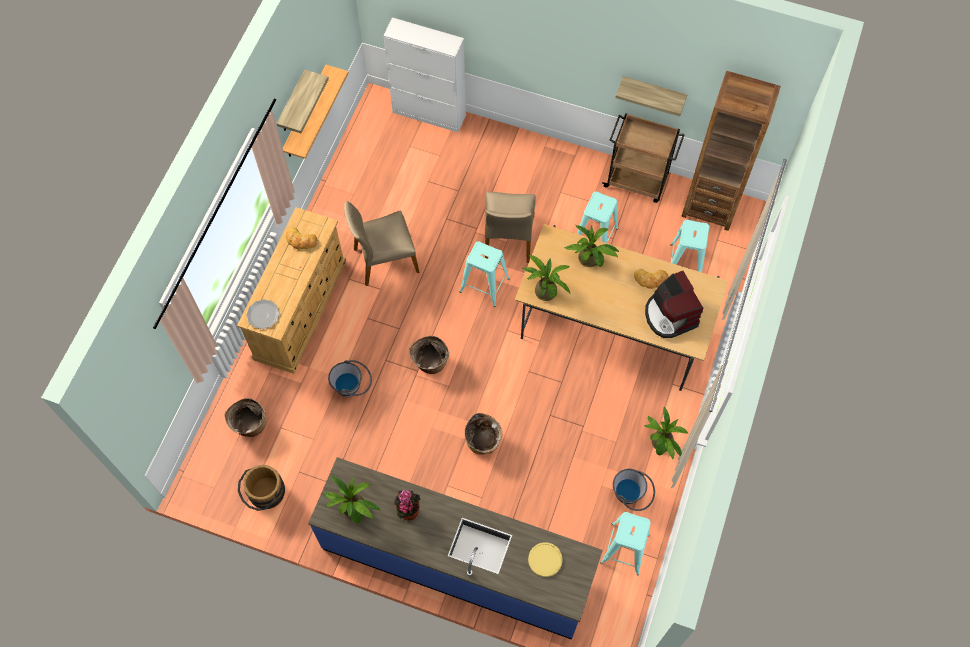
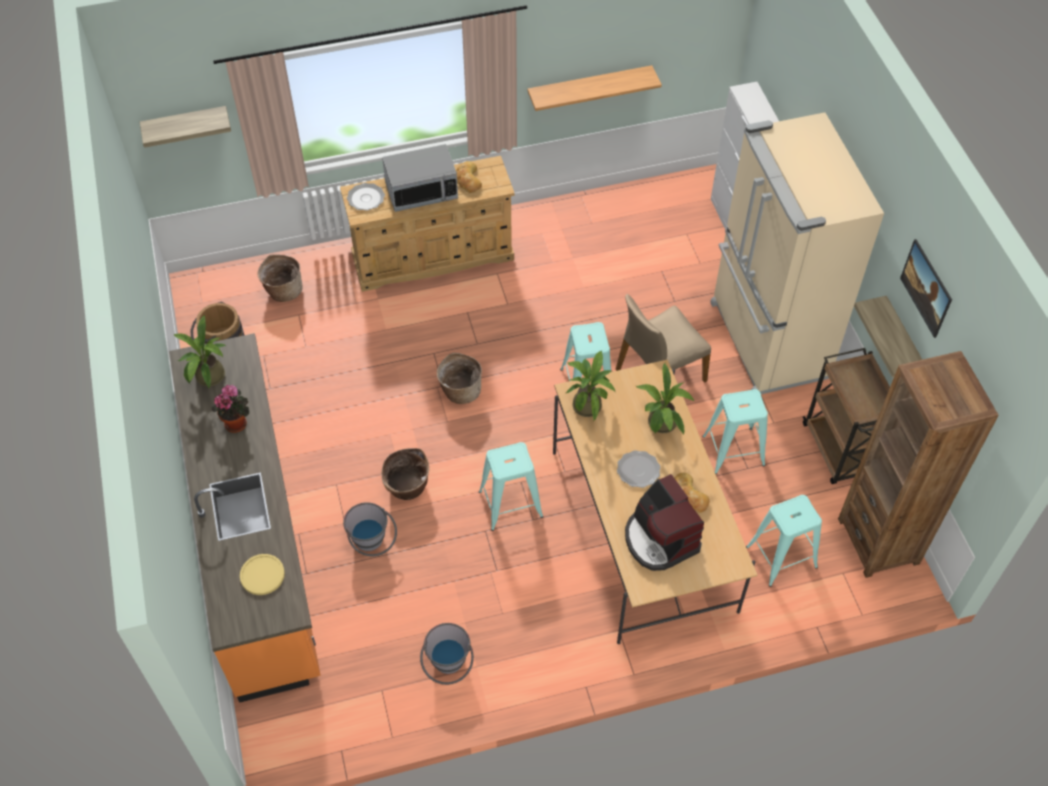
camera: 55 degrees right, 10 degrees down
shelf [276,70,329,133] -> shelf moved to [140,106,231,148]
blue counter [308,457,603,640] -> orange counter [169,333,320,703]
grey bucket [328,360,372,397] -> grey bucket moved to [343,502,397,556]
beige chair [344,201,420,286] -> none
turquoise stool [601,512,651,575] -> turquoise stool moved to [479,442,543,531]
potted plant [644,406,688,460] -> none
coffee machine [645,271,703,338] -> coffee machine turned 60 degrees counterclockwise [625,474,704,571]
none -> microwave [382,144,458,212]
none -> plate [617,450,660,488]
none -> beige fridge [710,112,884,394]
none -> picture [900,239,952,338]

